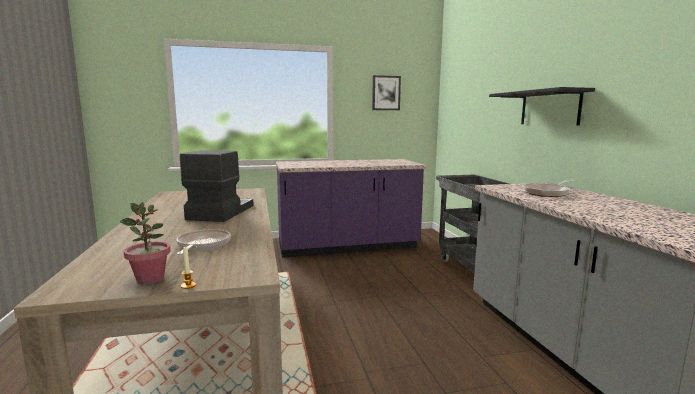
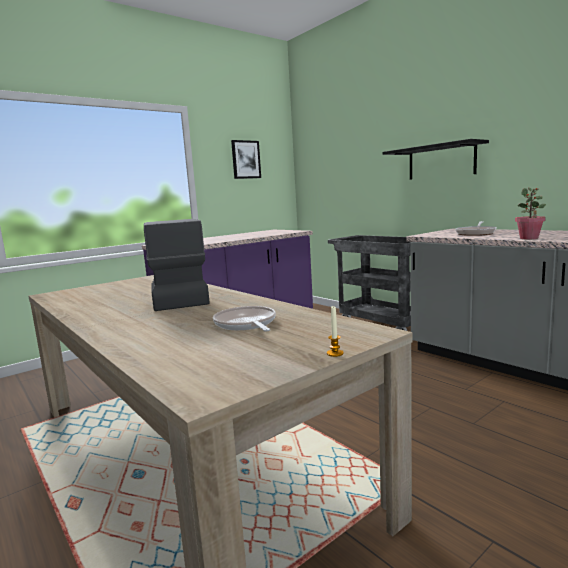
camera: 25 degrees left, 0 degrees up
potted plant [120,202,171,284] -> potted plant moved to [515,187,546,239]

